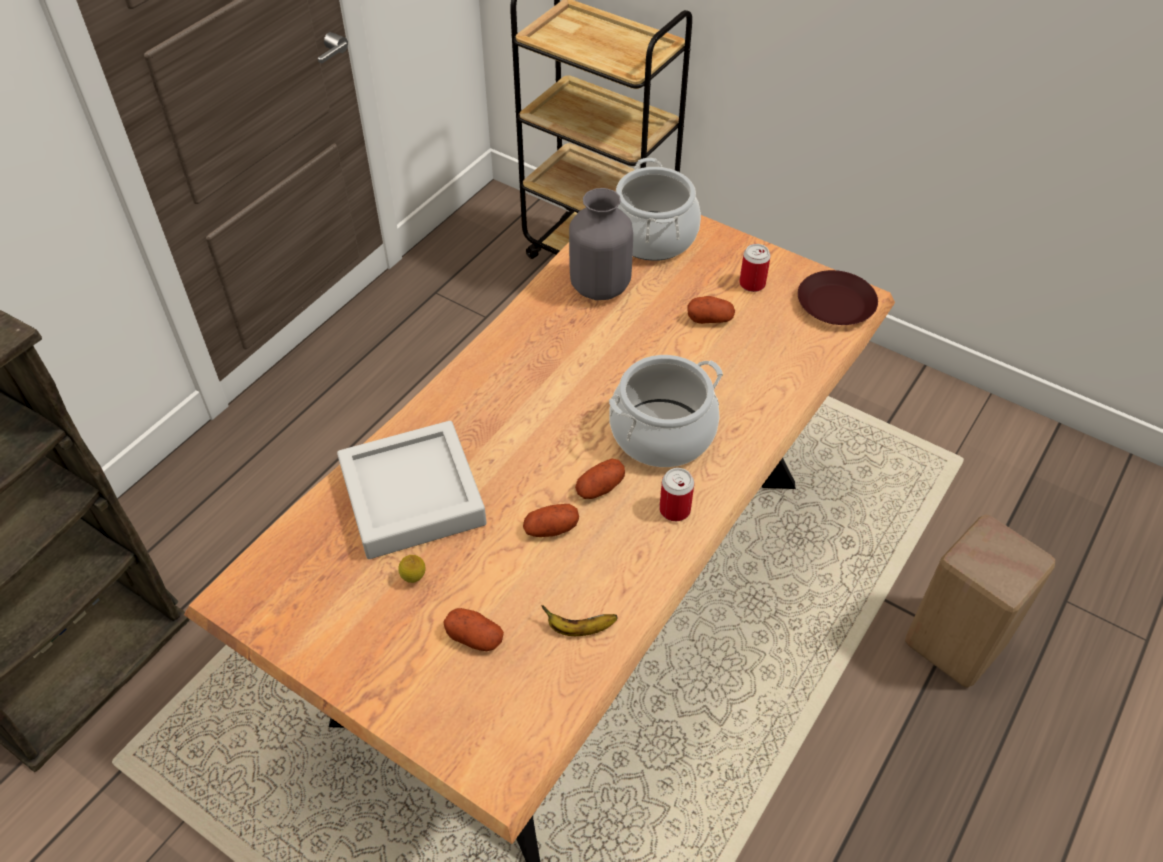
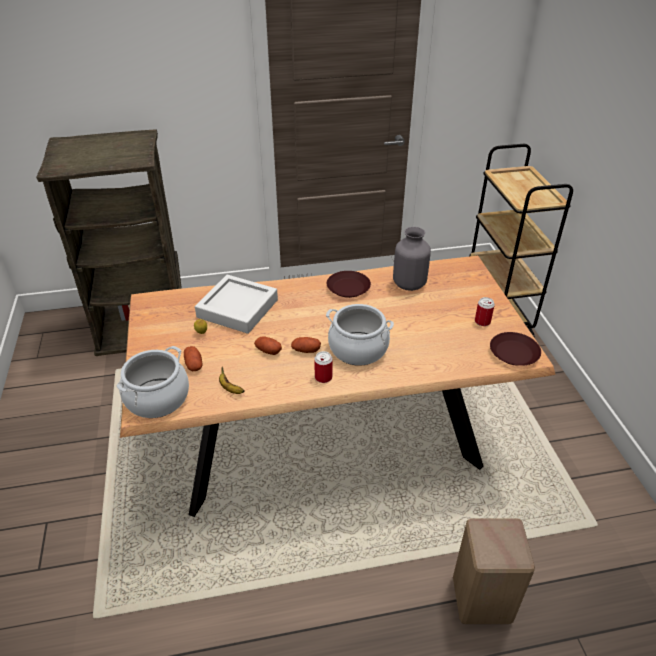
camera: 45 degrees right, 10 degrees down
cooking pot [616,158,701,261] -> cooking pot moved to [116,346,189,418]
potato [687,296,735,324] -> none
none -> brown plate [327,271,371,298]

